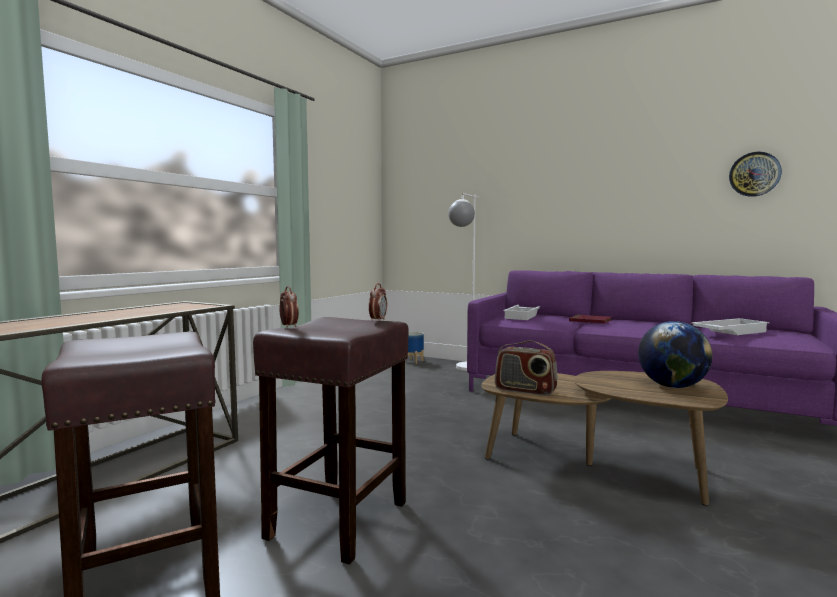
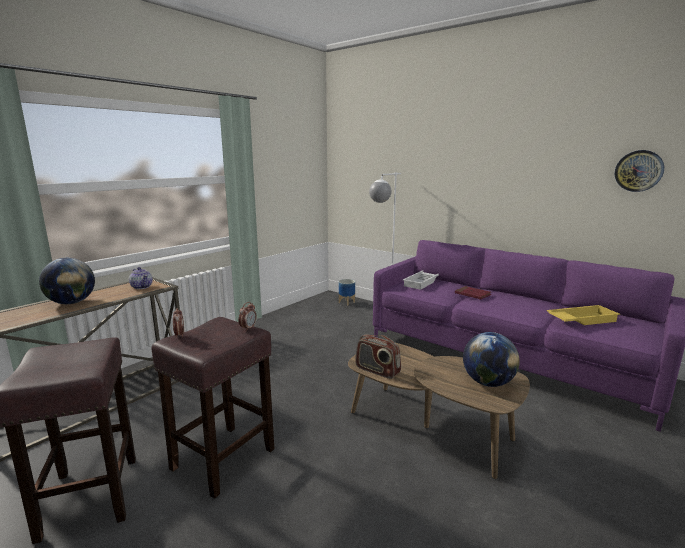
camera: 10 degrees right, 10 degrees up
white tray [691,318,769,335] -> yellow tray [547,305,620,325]
none -> globe [39,258,95,304]
none -> teapot [129,267,153,289]

